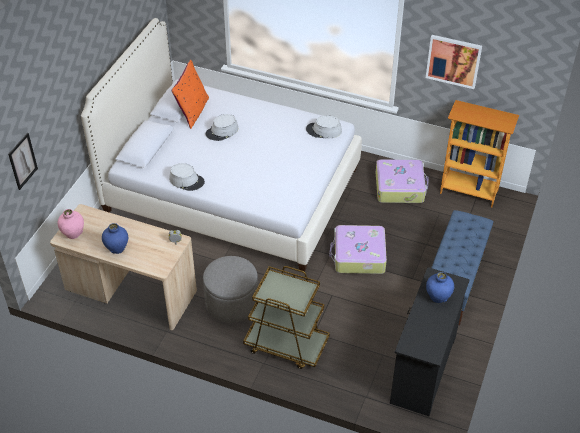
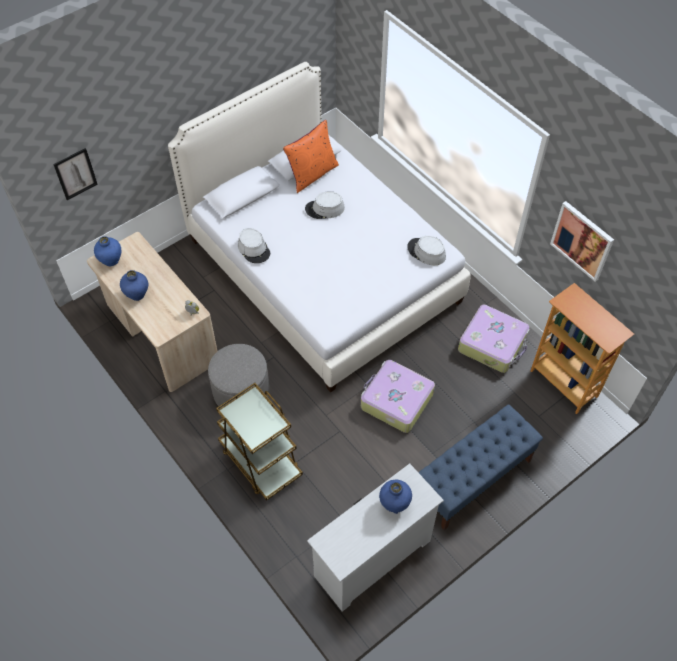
camera: 30 degrees right, 10 degrees up
pink vase [57,209,84,239] -> blue vase [94,236,121,266]
black dresser [390,267,470,416] -> white dresser [307,463,444,612]

